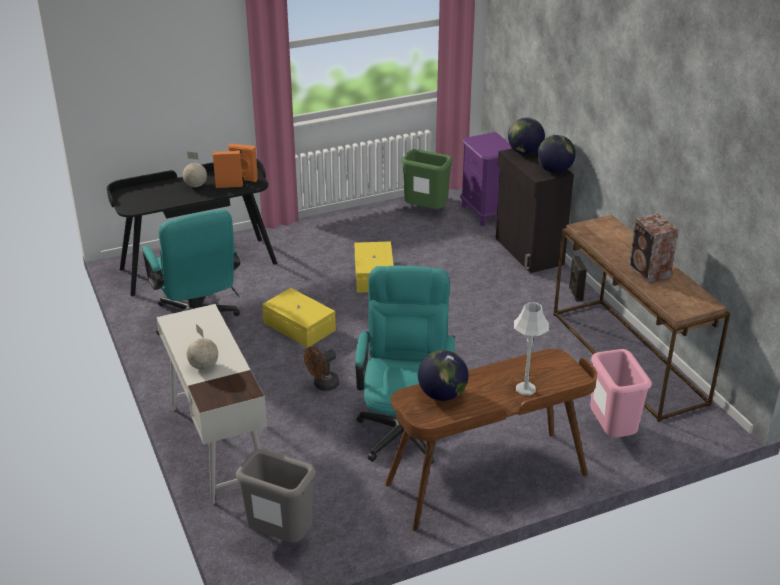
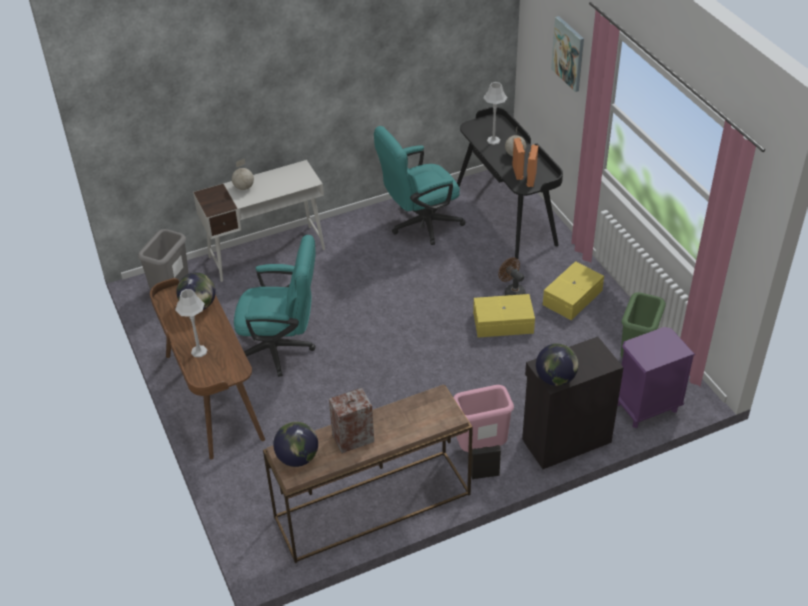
camera: 90 degrees right, 10 degrees up
yellow storage box [262,288,336,348] -> yellow storage box moved to [543,261,604,320]
brown fan [304,346,340,391] -> brown fan moved to [498,257,526,296]
globe [508,118,545,155] -> globe moved to [273,422,318,467]
pink trash can [590,349,652,437] -> pink trash can moved to [453,385,514,452]
none -> grey table lamp [483,82,507,145]
none -> picture [551,16,584,92]

